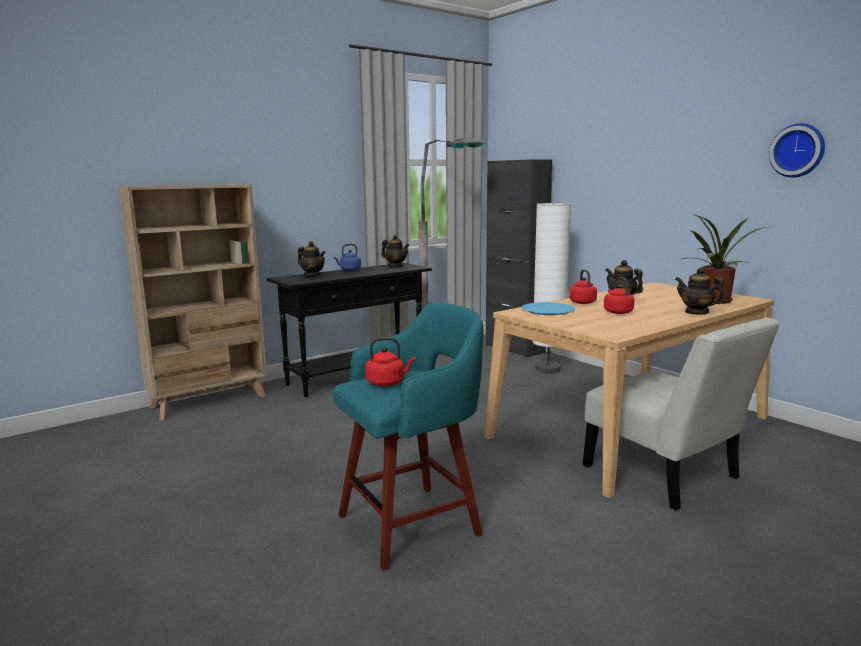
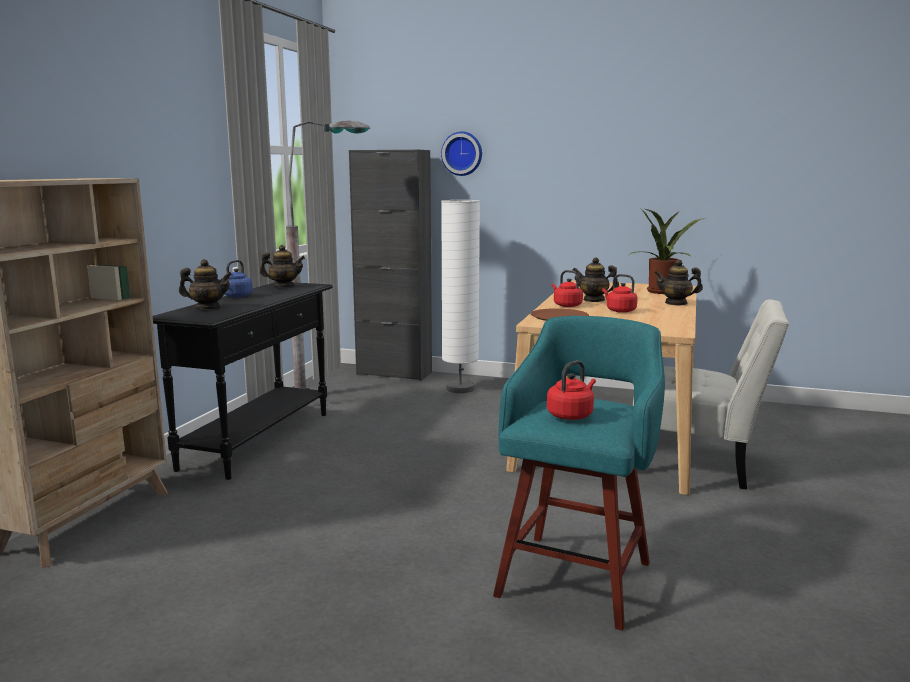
camera: 35 degrees left, 0 degrees up
blue plate [521,302,575,315] -> brown plate [531,308,589,321]
wall clock [769,123,825,178] -> wall clock moved to [441,131,482,176]

